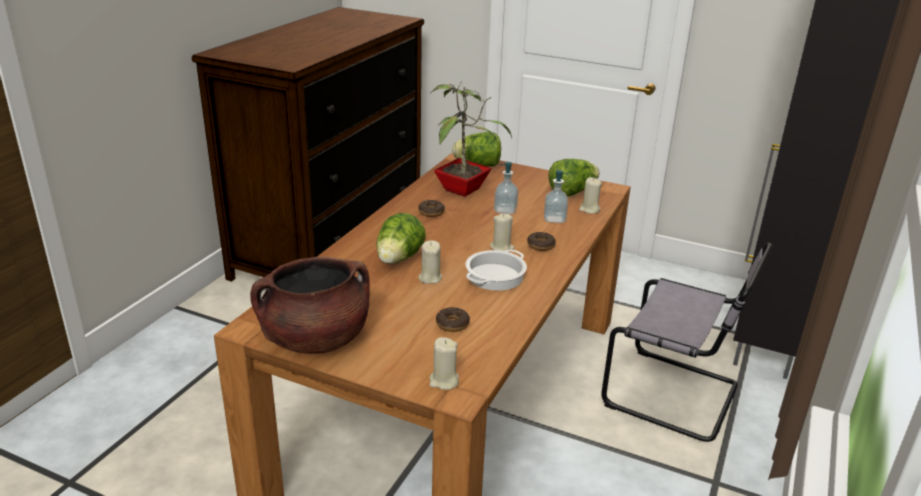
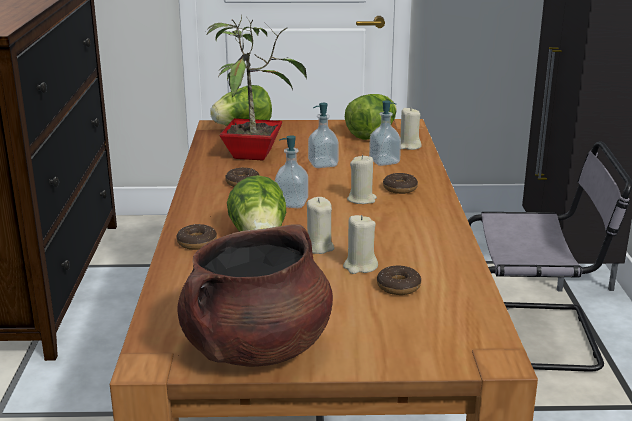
camera: 25 degrees left, 5 degrees down
beige candle [429,337,459,390] -> beige candle moved to [343,215,378,274]
cooking pot [465,250,527,291] -> none
none -> donut [177,224,217,250]
none -> soap dispenser [275,135,308,208]

